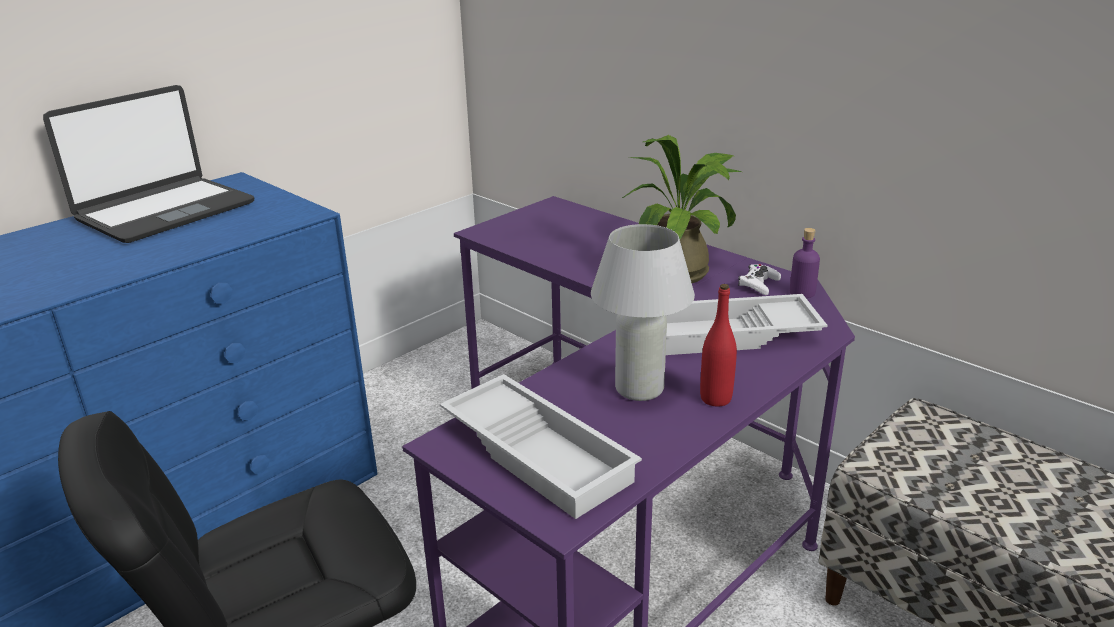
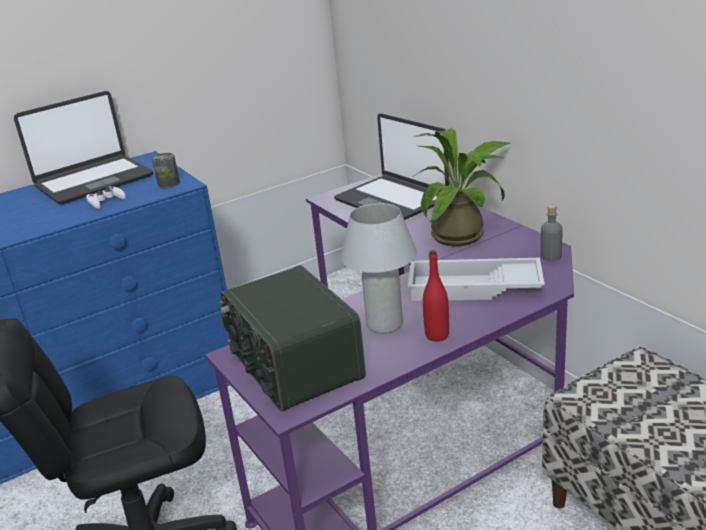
camera: 15 degrees right, 0 degrees up
white tray [440,374,642,519] -> radio [219,265,366,411]
white game controller [738,264,781,295] -> white game controller moved to [86,186,126,209]
purple bottle [790,228,820,298] -> grey bottle [541,205,563,261]
none -> can [152,153,180,188]
none -> laptop [334,113,449,220]

